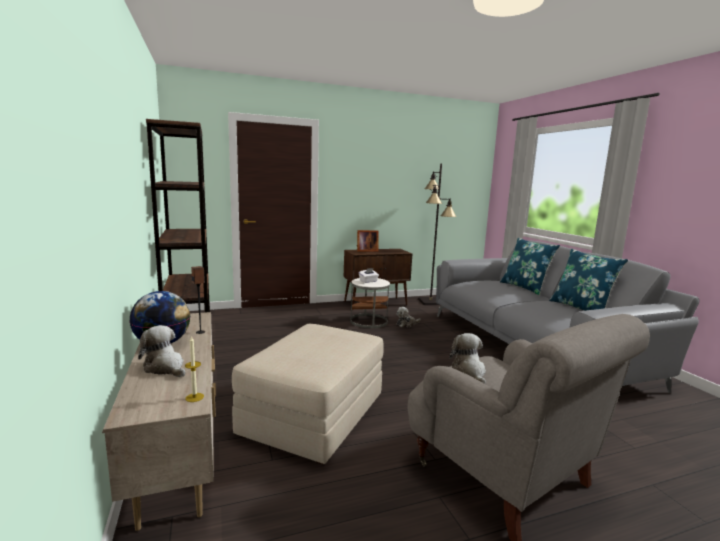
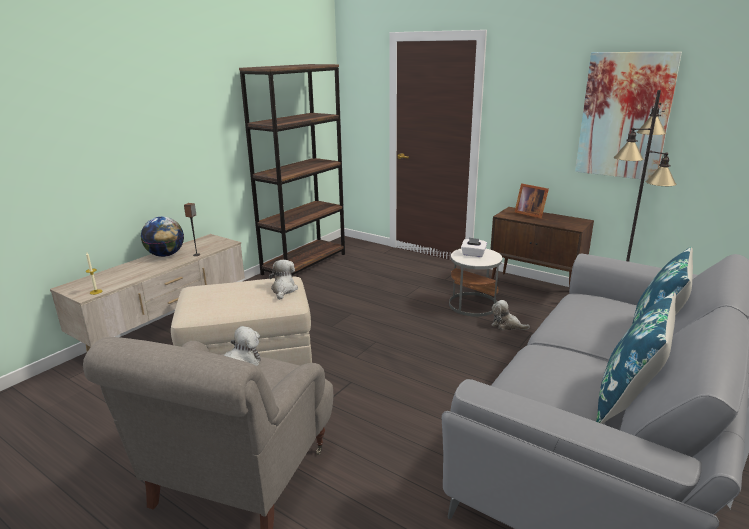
camera: 55 degrees right, 10 degrees up
plush toy [138,325,185,377] -> plush toy moved to [269,260,298,300]
none -> picture [575,52,682,180]

